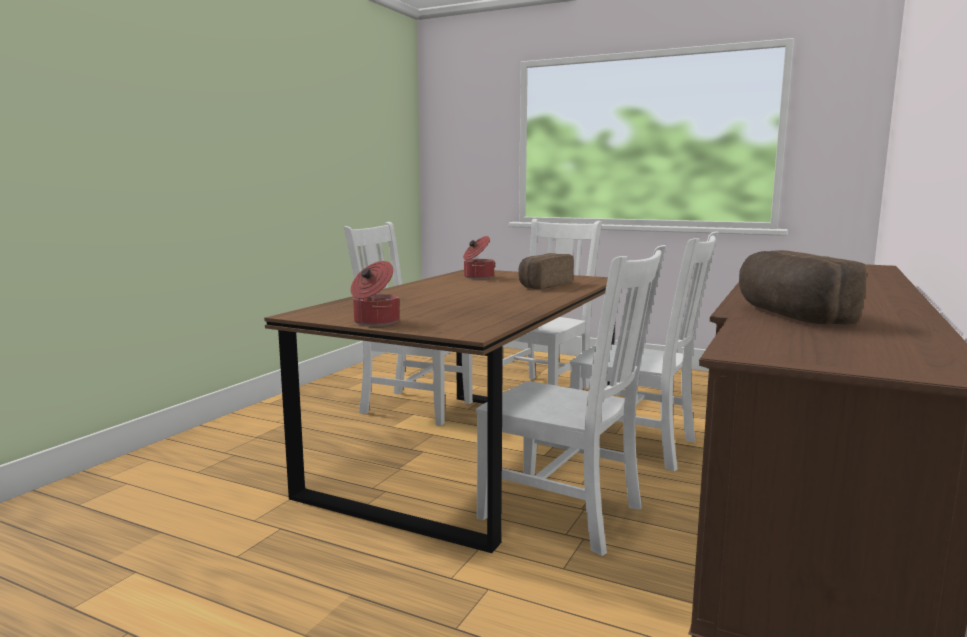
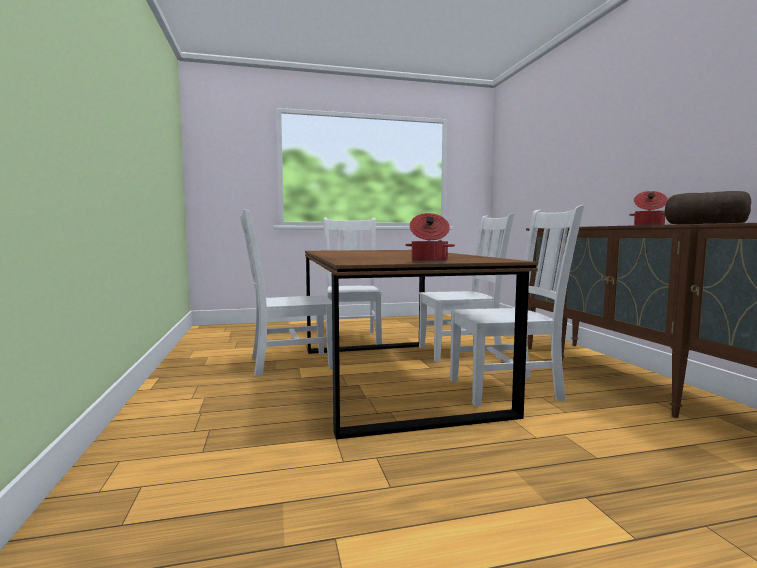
camera: 40 degrees left, 5 degrees down
cooking pot [463,236,496,279] -> cooking pot moved to [629,191,668,225]
bread [518,253,574,289] -> none

